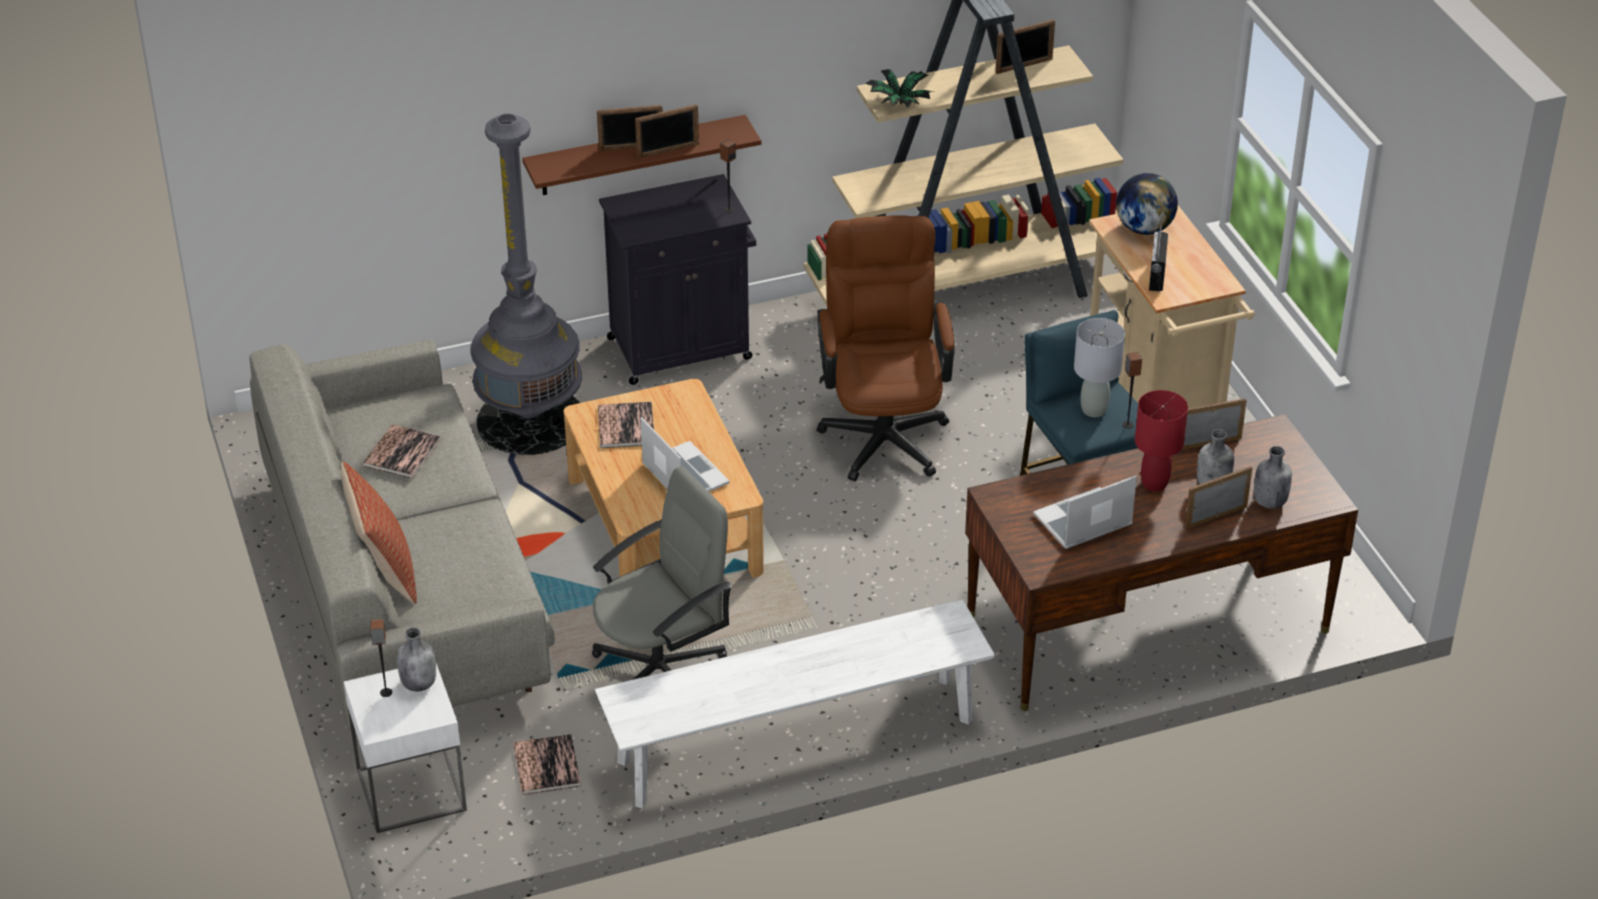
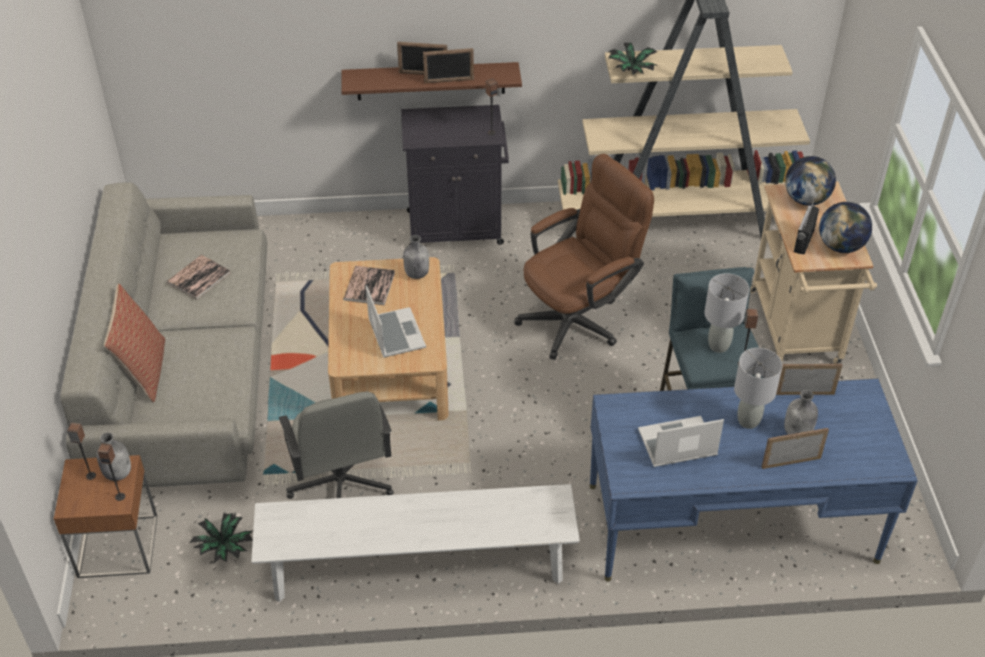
camera: 15 degrees right, 5 degrees up
white side table [344,663,467,833] -> brown side table [54,455,157,578]
grey floor lamp [470,114,582,455] -> none
book [513,734,581,795] -> potted plant [190,513,253,563]
grey office chair [592,466,732,680] -> grey office chair turned 90 degrees clockwise [279,391,394,499]
brown office chair [817,216,955,482] -> brown office chair turned 45 degrees clockwise [514,154,654,360]
brown desk [965,414,1358,711] -> blue desk [590,379,918,582]
picture frame [996,19,1055,74] -> none
red table lamp [1135,390,1188,492] -> grey table lamp [734,348,782,429]
grey bottle [1254,446,1292,509] -> grey bottle moved to [403,235,429,279]
none -> speaker [98,443,125,501]
none -> globe [819,202,872,253]

